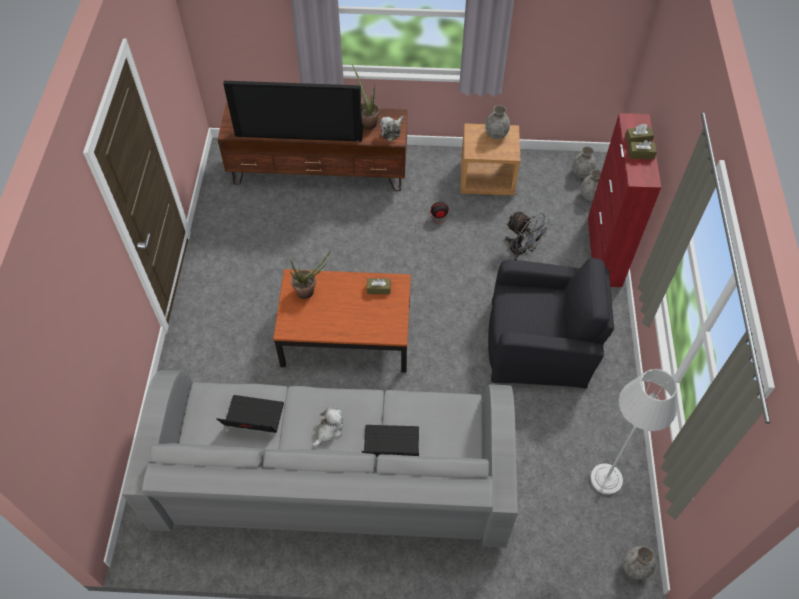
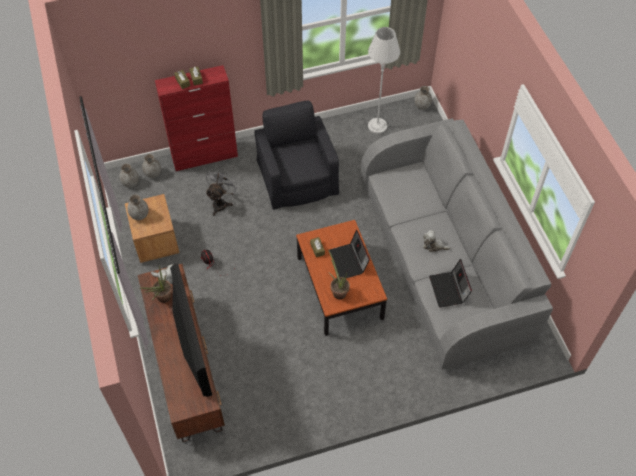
camera: 110 degrees left, 0 degrees up
laptop [362,425,419,457] -> laptop moved to [329,230,370,278]

